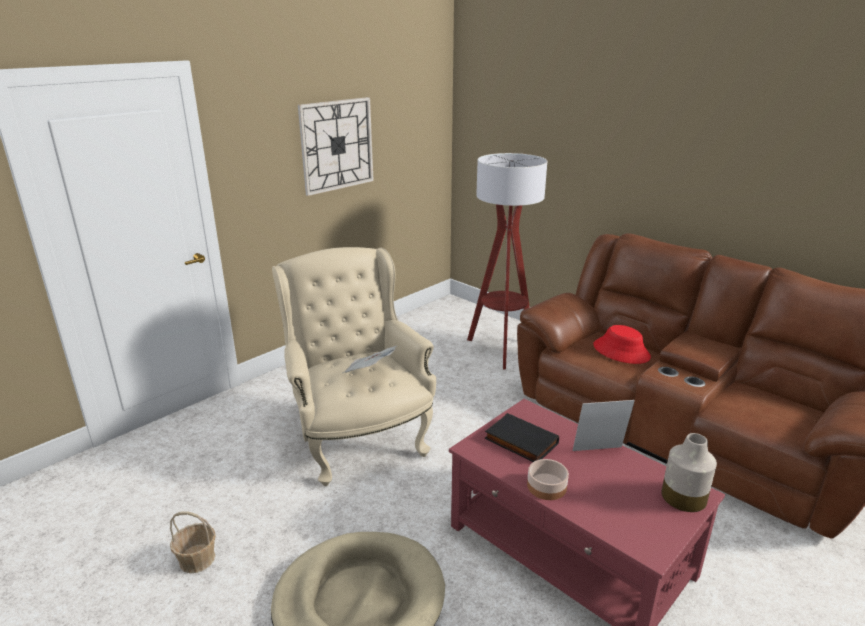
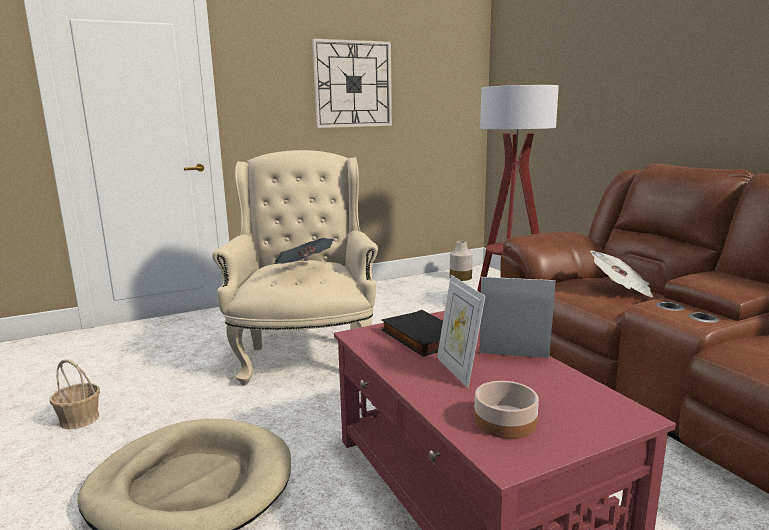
camera: 20 degrees right, 10 degrees down
bowl [527,459,569,500] -> bowl moved to [474,381,539,439]
red hat [593,325,651,364] -> newspaper [590,250,654,298]
beige vase [661,433,717,512] -> beige vase moved to [450,241,473,281]
none -> picture frame [437,275,486,388]

